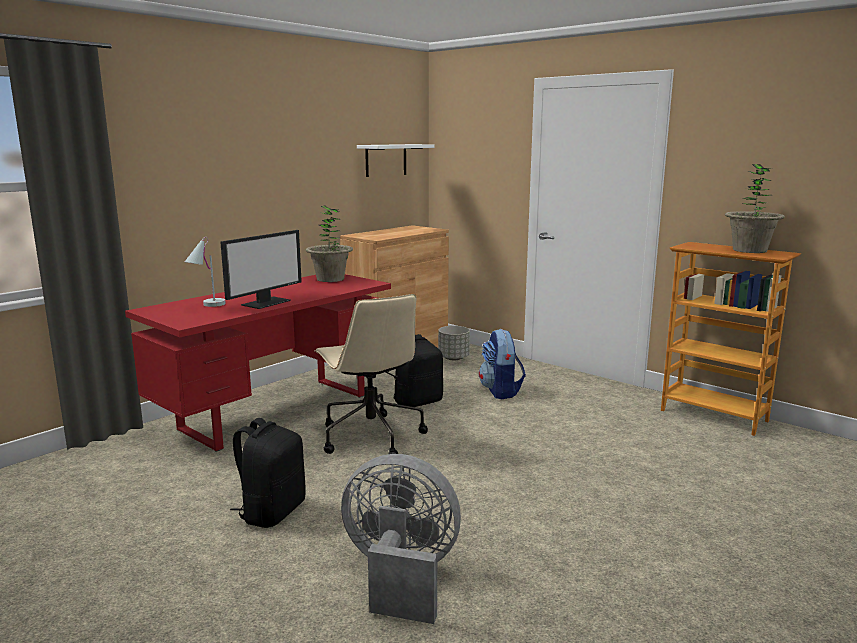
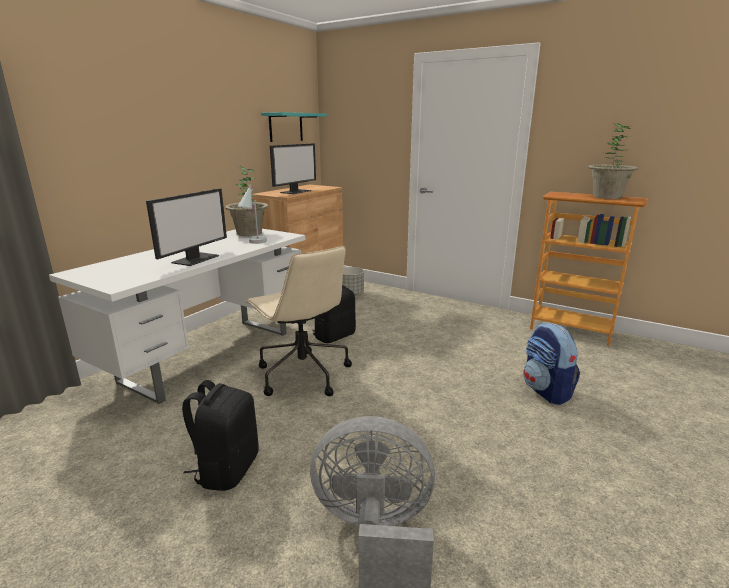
camera: 10 degrees left, 5 degrees up
red desk [125,274,391,452] -> white desk [49,229,305,404]
white table lamp [185,237,226,307] -> white table lamp moved to [237,185,267,244]
white shelf [357,144,434,177] -> turquoise shelf [261,112,327,142]
backpack [479,329,526,399] -> backpack moved to [523,323,580,405]
none -> monitor [270,143,316,194]

